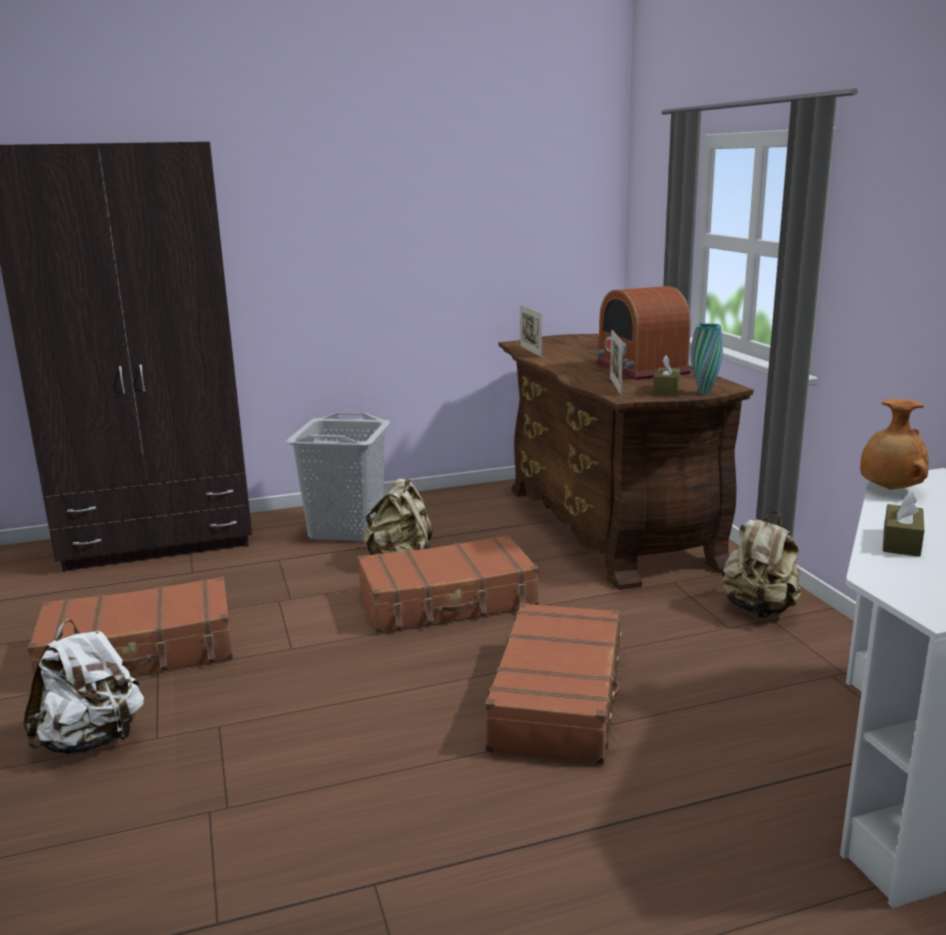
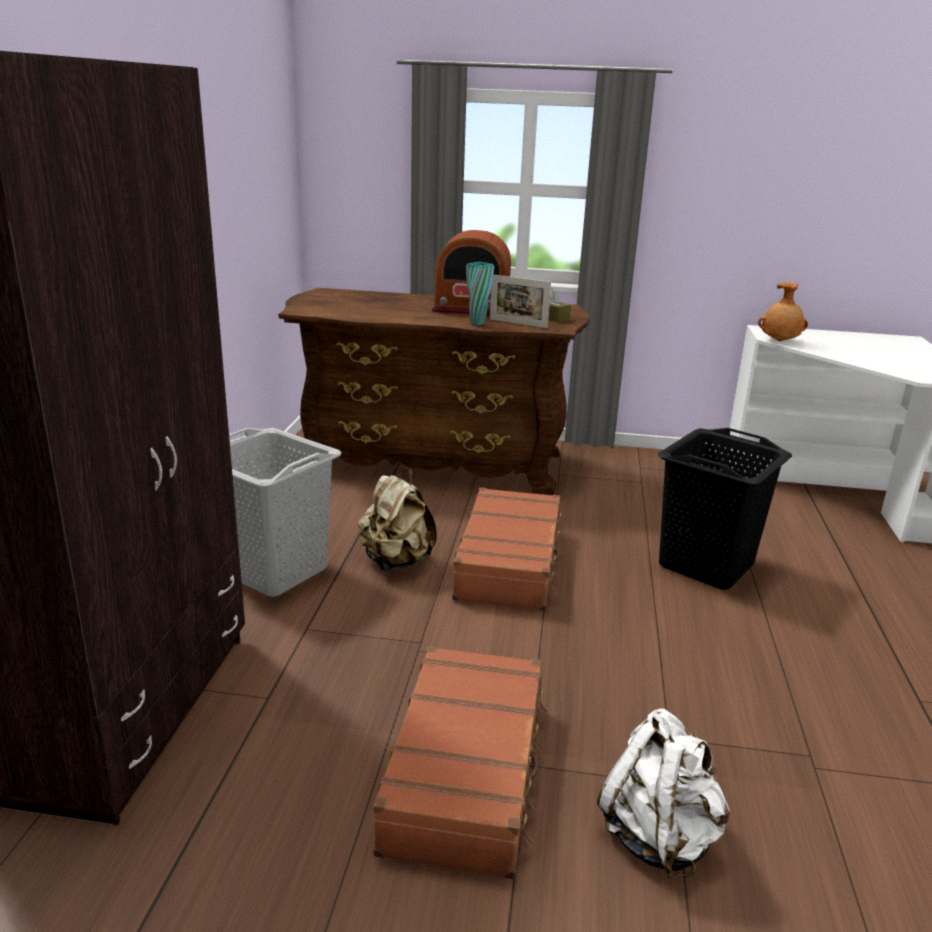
camera: 65 degrees left, 5 degrees up
brown suitcase [485,602,626,765] -> black laundry basket [658,428,792,590]
picture frame [520,305,542,357] -> none
turquoise vase [691,323,723,395] -> turquoise vase moved to [466,261,494,326]
beige backpack [722,511,801,618] -> none
brown tissue box [883,492,924,557] -> none

